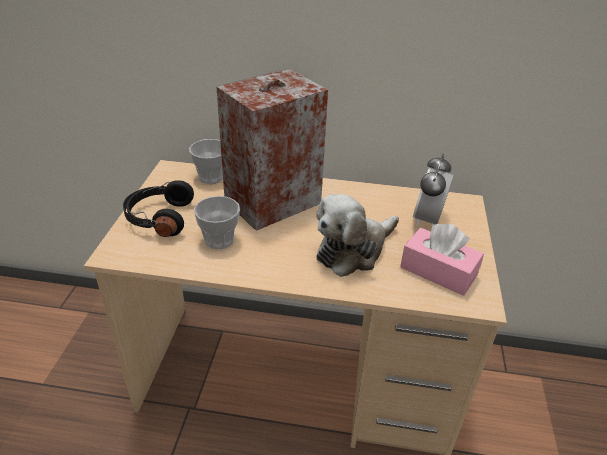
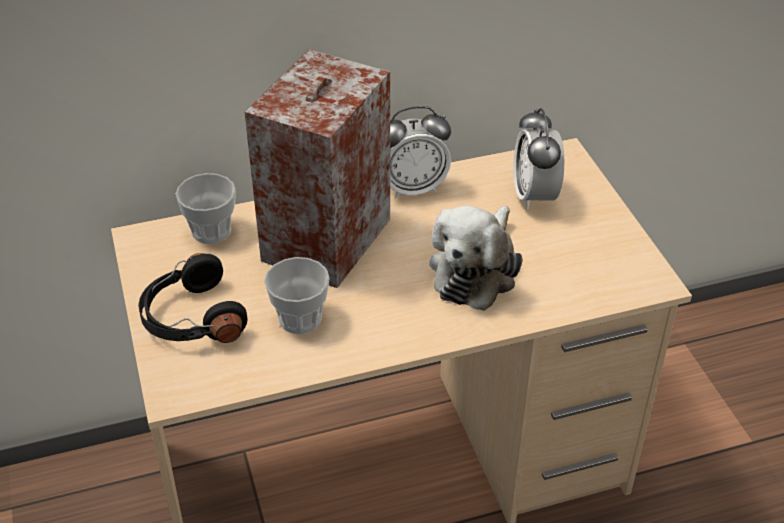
camera: 25 degrees left, 5 degrees up
pink tissue box [400,224,484,296] -> none
none -> alarm clock [390,106,451,199]

